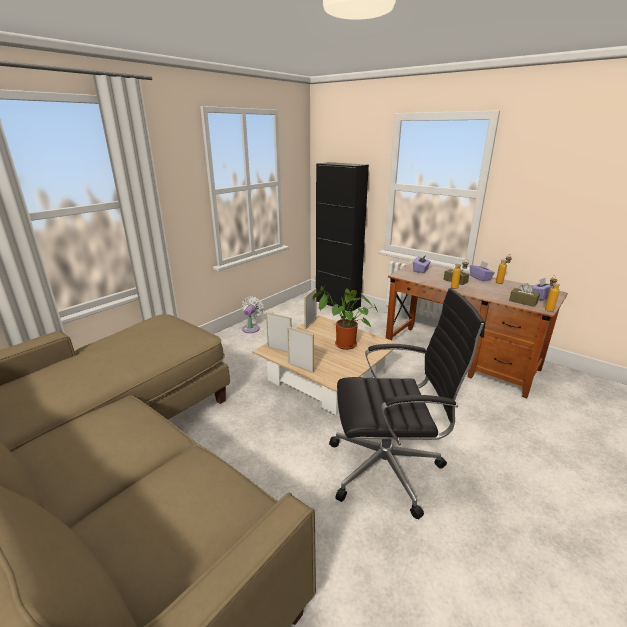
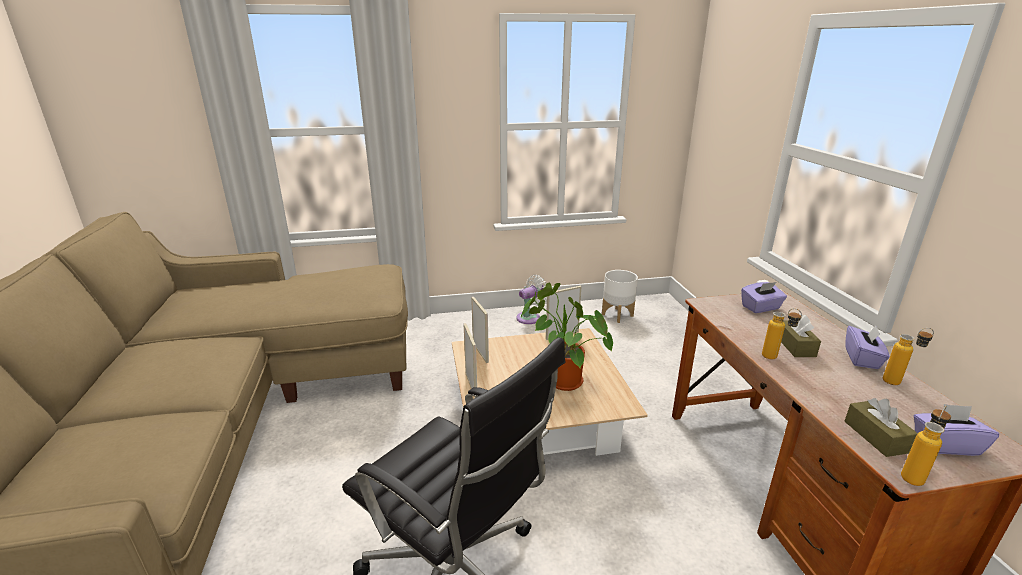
camera: 40 degrees right, 0 degrees up
black cabinet [316,162,369,312] -> none
none -> white planter [602,270,638,323]

